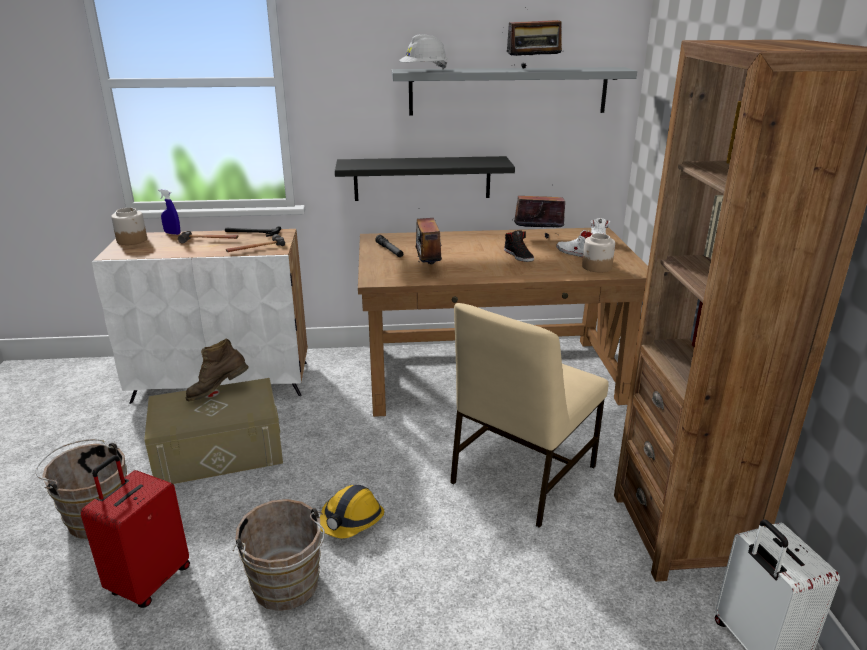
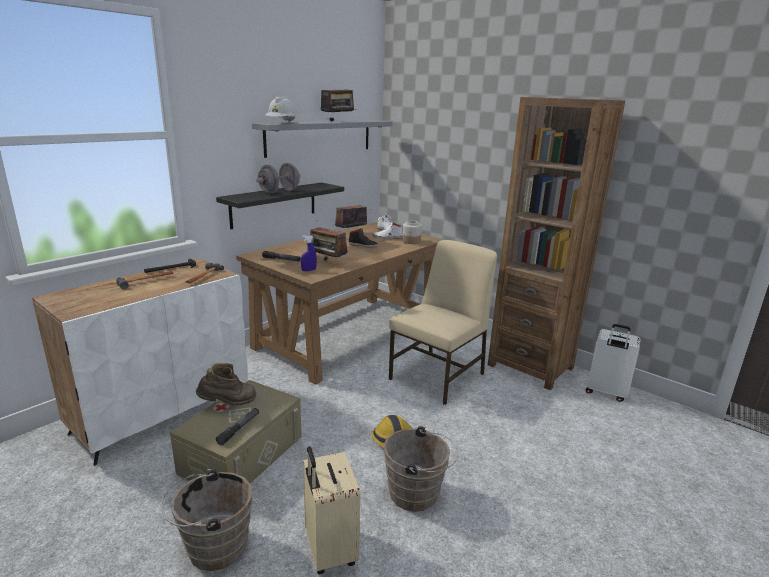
camera: 45 degrees left, 5 degrees down
red suitcase [81,455,190,608] -> beige suitcase [303,447,360,574]
jar [111,208,147,245] -> none
blue spray bottle [158,189,180,235] -> blue spray bottle moved to [301,235,317,271]
brown boot [186,338,249,402] -> brown boot turned 135 degrees counterclockwise [196,363,256,406]
beige chair [450,303,609,528] -> beige chair turned 135 degrees counterclockwise [389,240,497,405]
none -> flashlight [216,408,259,445]
none -> grey dumbbell [256,163,300,194]

